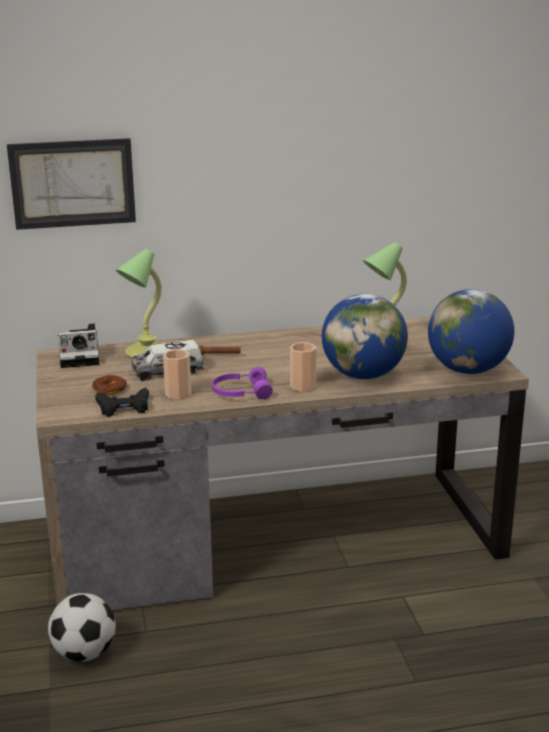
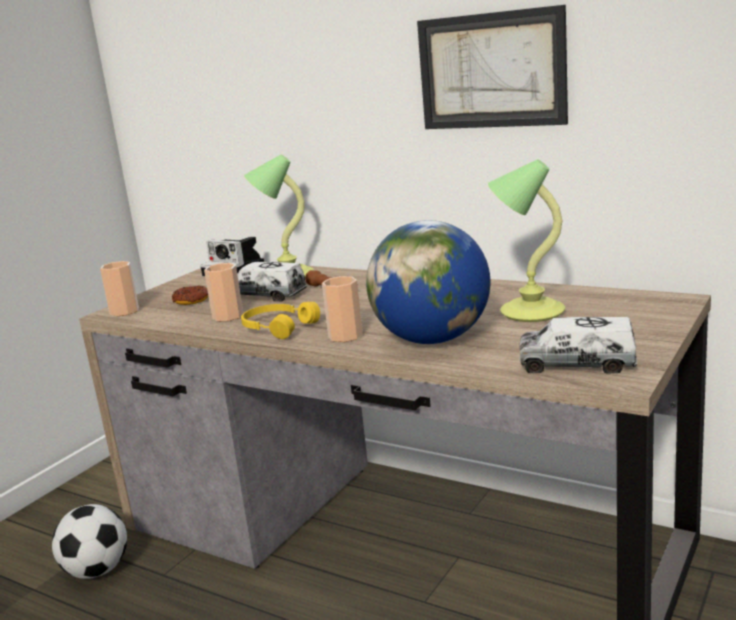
camera: 45 degrees right, 5 degrees down
picture [7,138,136,230] -> picture moved to [417,5,568,129]
black game controller [95,387,149,417] -> none
purple headphones [212,367,273,399] -> yellow headphones [241,302,320,339]
globe [428,289,514,374] -> toy truck [519,317,637,373]
none -> cup [100,261,139,316]

